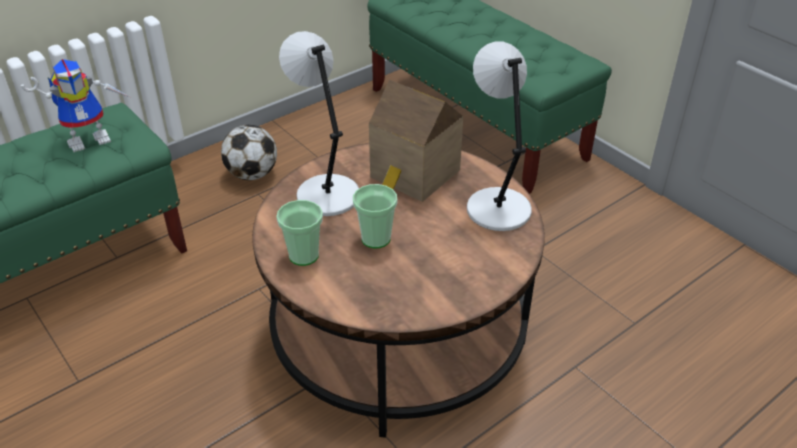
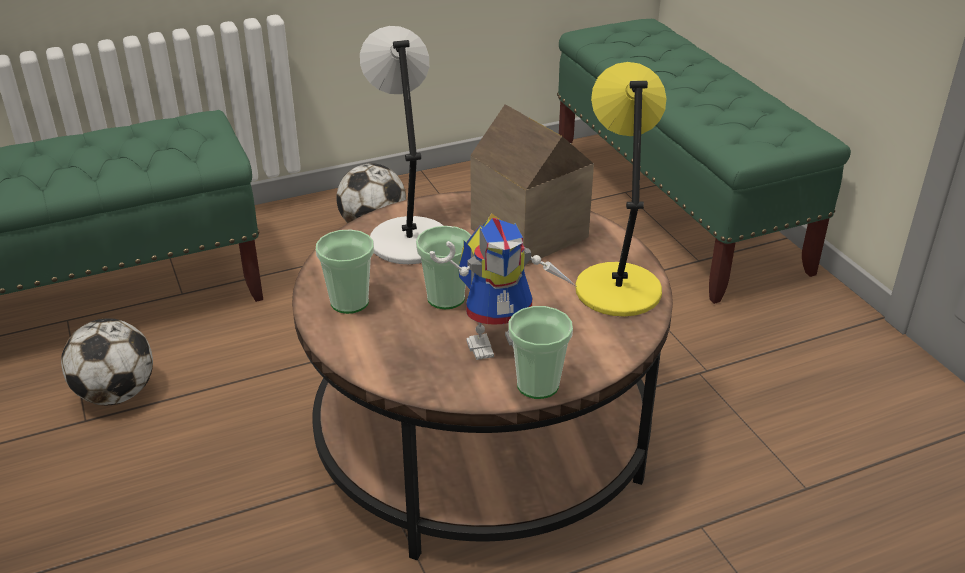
camera: 15 degrees right, 5 degrees down
toy robot [21,59,129,152] -> toy robot moved to [430,218,576,360]
grey table lamp [467,42,532,231] -> yellow table lamp [575,62,667,317]
none -> football [61,318,153,405]
none -> cup [508,306,573,399]

